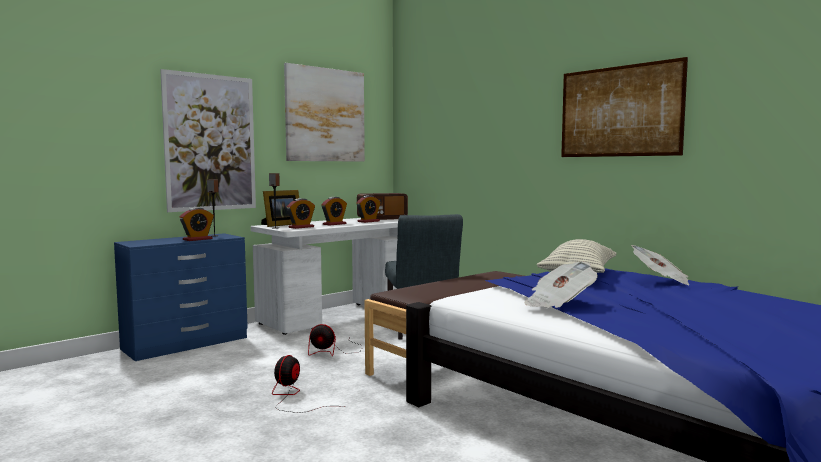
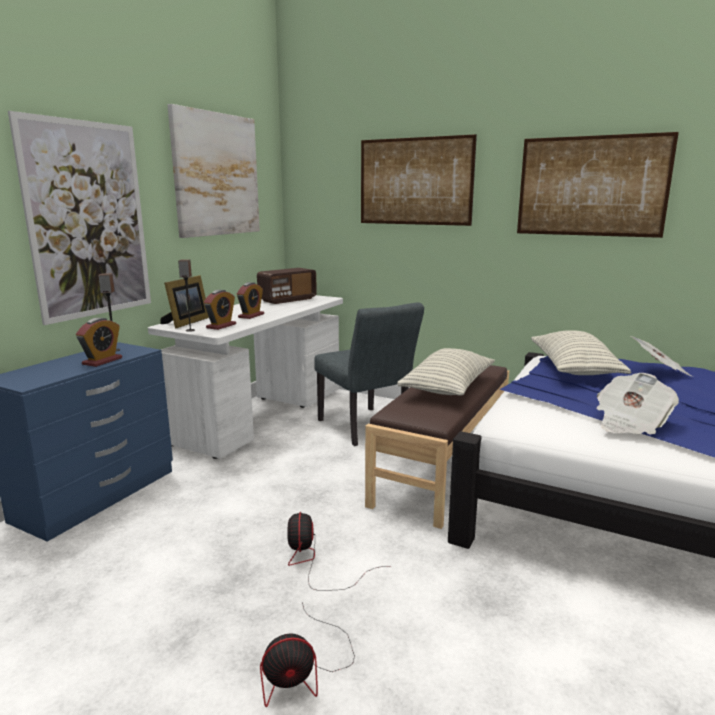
camera: 20 degrees left, 10 degrees up
fan [308,324,363,356] -> fan moved to [260,602,355,707]
alarm clock [356,195,380,223] -> none
none -> picture [361,134,477,226]
none -> pillow [397,348,495,396]

